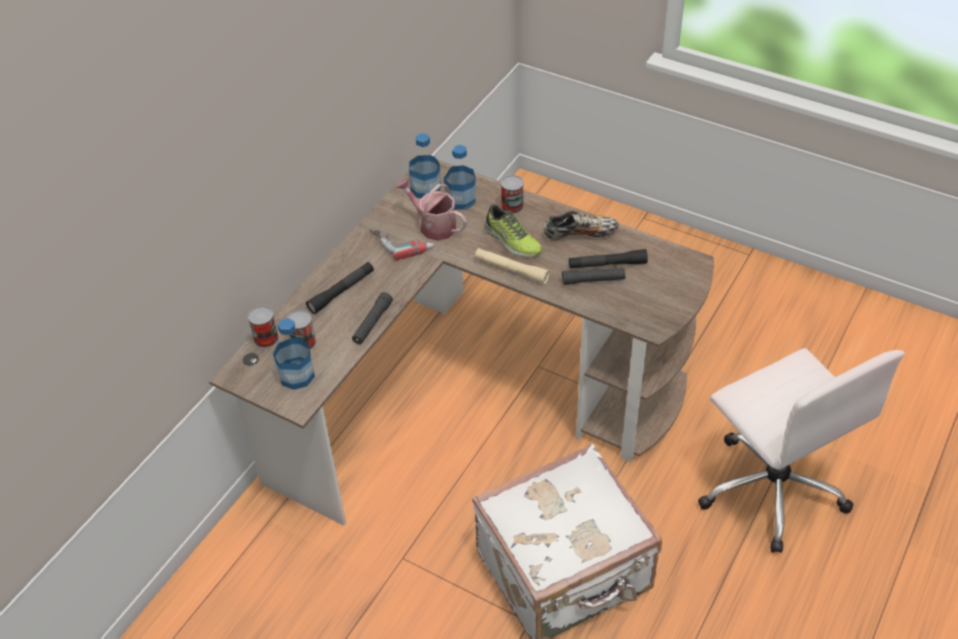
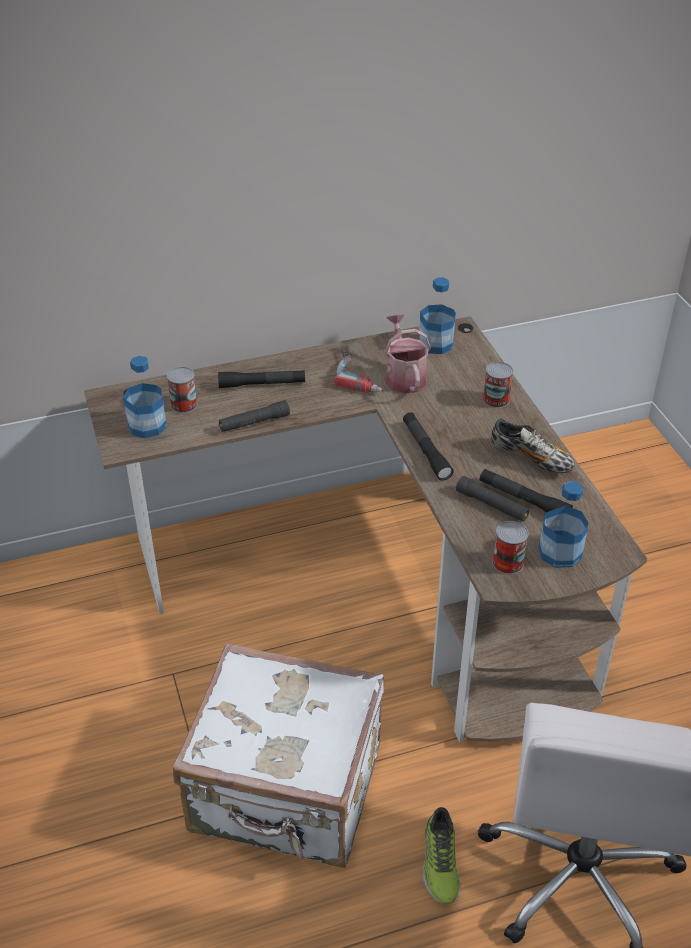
camera: 40 degrees right, 5 degrees down
can [248,306,279,348] -> can moved to [492,521,528,574]
bottle [444,145,476,210] -> bottle moved to [538,481,589,568]
beige flashlight [475,248,550,284] -> black flashlight [403,412,454,481]
shoe [484,204,542,257] -> shoe moved to [422,807,460,904]

